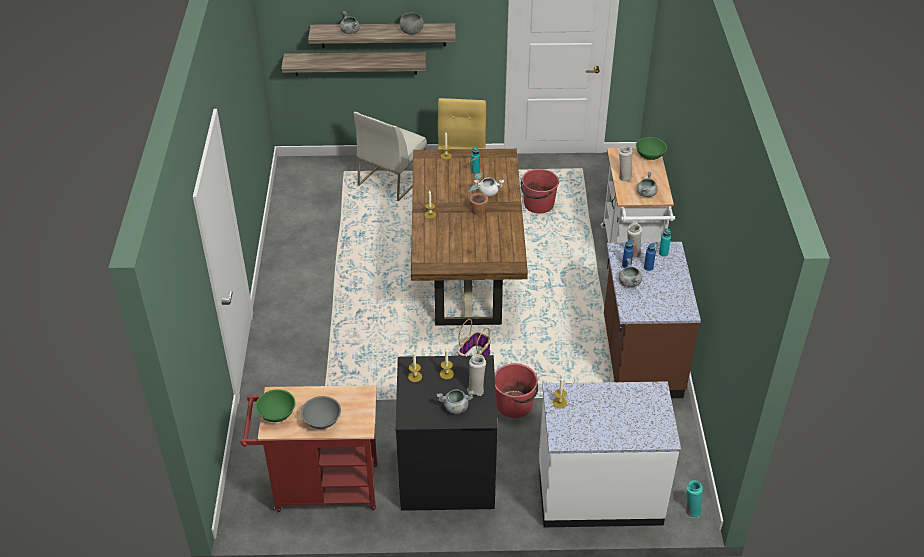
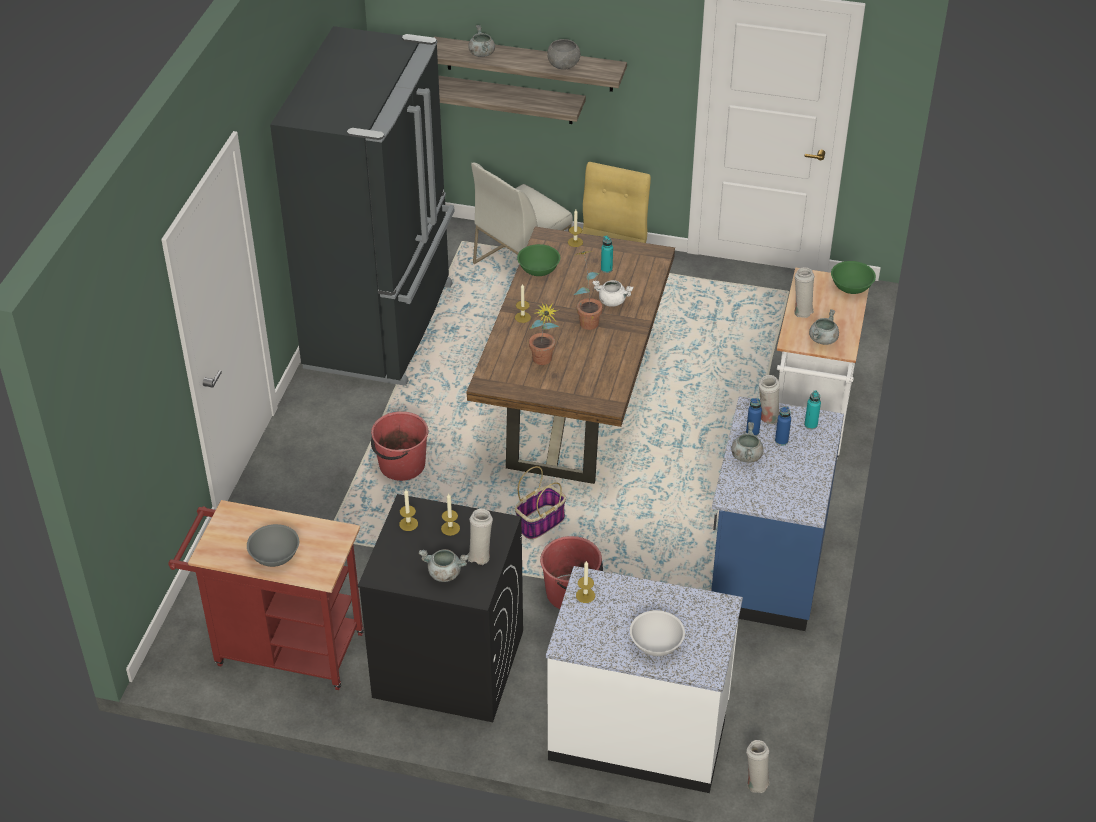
camera: 15 degrees right, 0 degrees up
green bowl [255,389,296,422] -> green bowl moved to [517,244,560,276]
red bucket [521,169,559,213] -> red bucket moved to [371,411,428,481]
brown counter [604,242,701,398] -> blue counter [711,396,844,631]
turquoise vase [686,480,703,518] -> white vase [746,740,770,793]
none -> black fridge [270,26,454,386]
none -> potted plant [529,301,559,365]
none -> white bowl [630,610,685,656]

